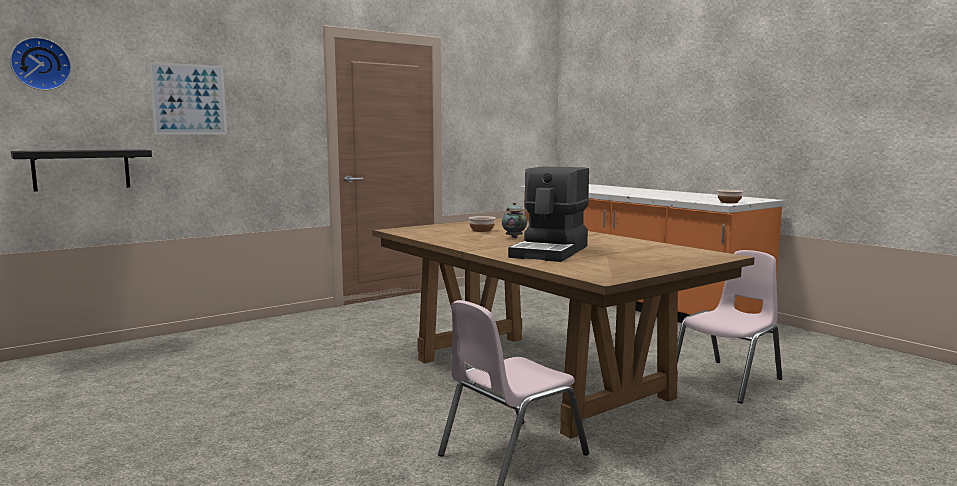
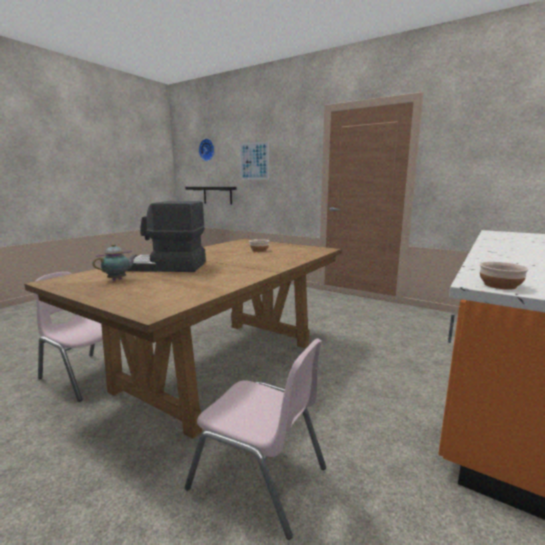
camera: 70 degrees right, 5 degrees up
teapot [502,202,527,238] -> teapot moved to [92,244,137,281]

